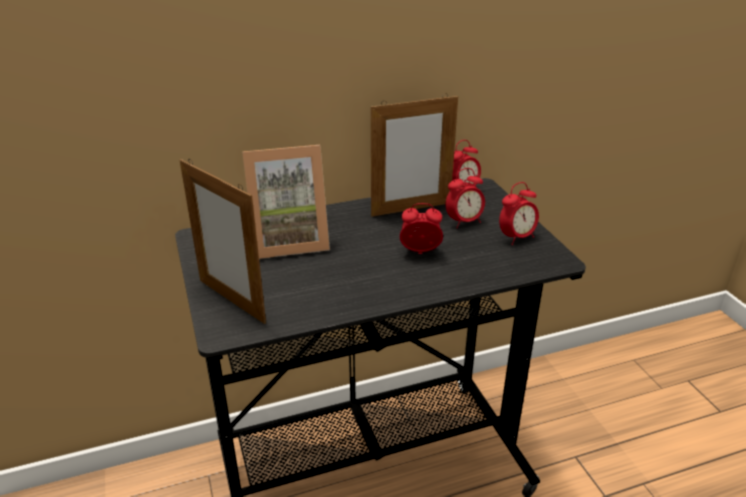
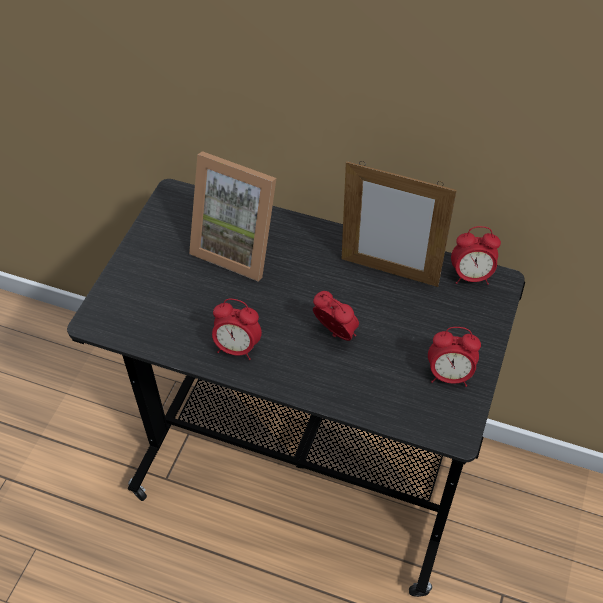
camera: 40 degrees right, 20 degrees up
picture frame [180,159,266,324] -> none
alarm clock [446,168,485,229] -> alarm clock moved to [212,299,262,360]

